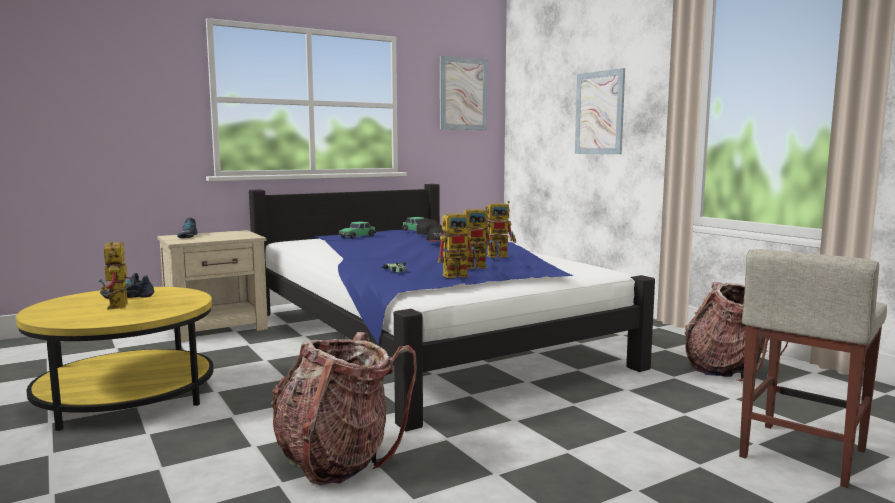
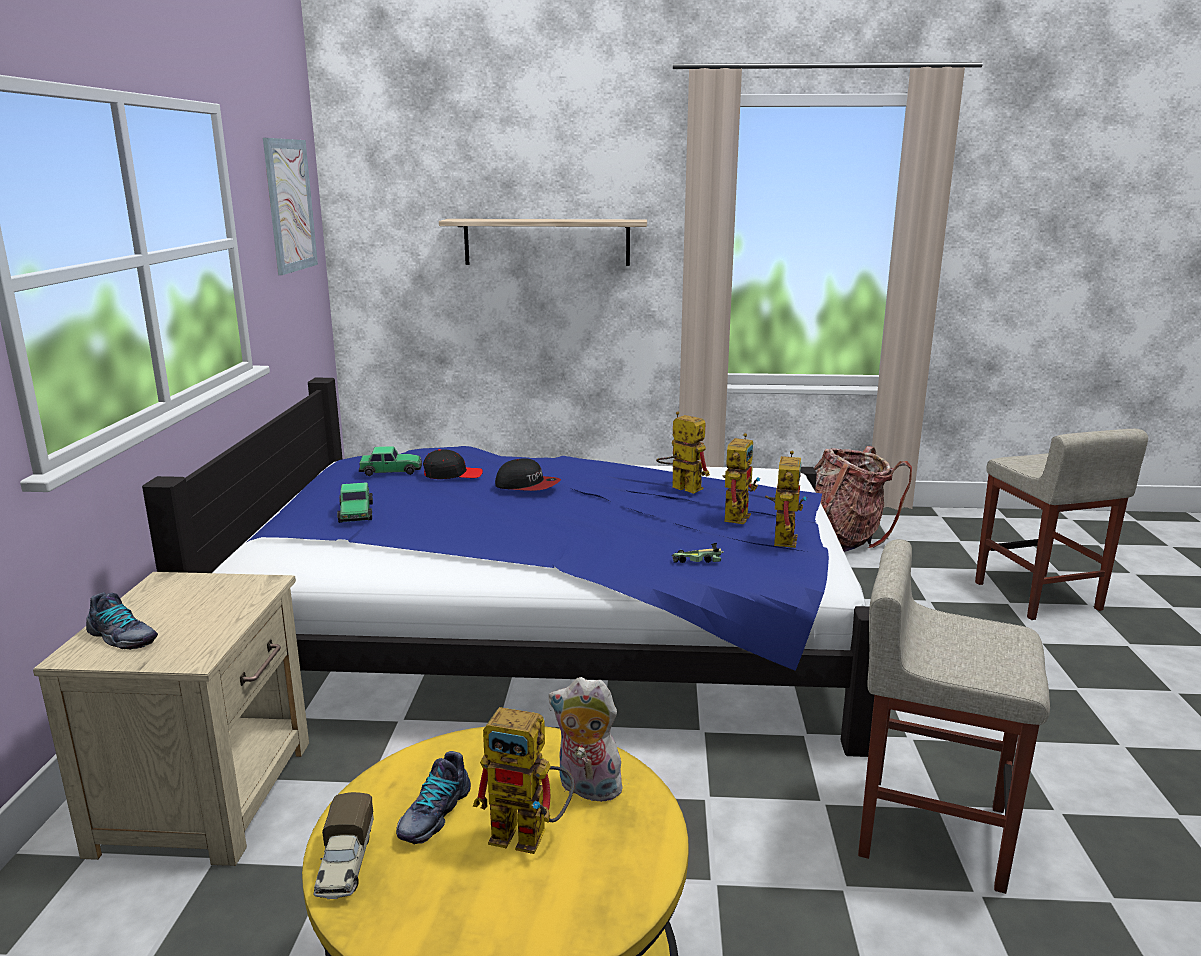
camera: 55 degrees left, 10 degrees up
backpack [271,332,417,486] -> beige stool [858,539,1050,894]
toy robot [485,201,516,258] -> toy robot turned 75 degrees counterclockwise [656,412,710,494]
picture [575,68,625,154] -> shelf [439,219,647,266]
none -> toy truck [313,792,374,899]
none -> plush toy [549,677,627,805]

